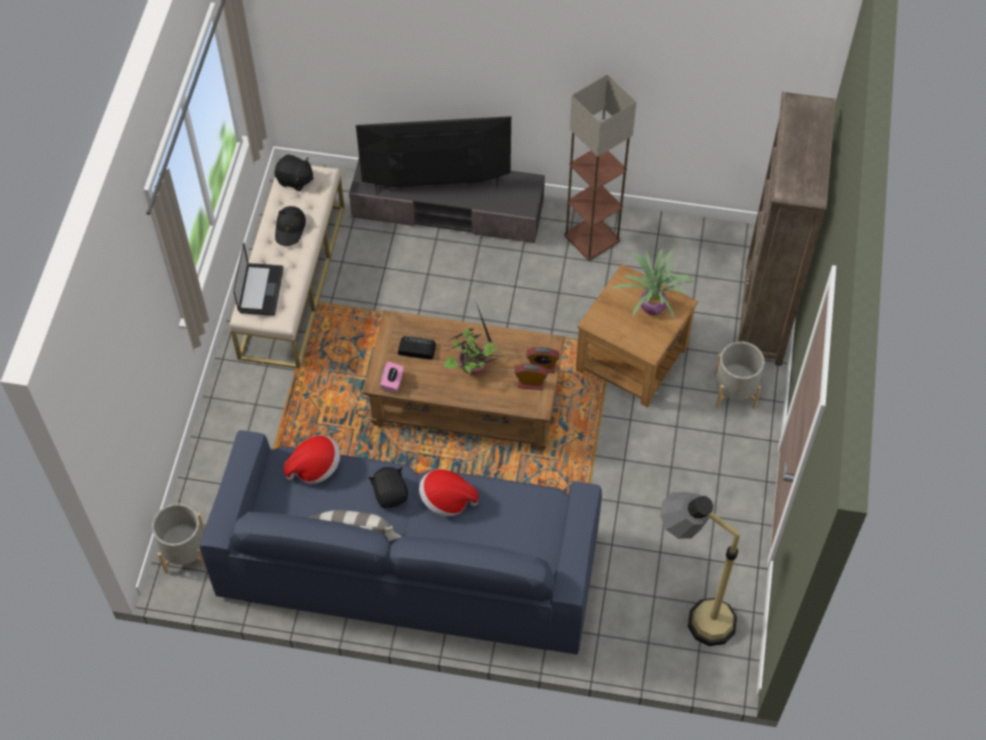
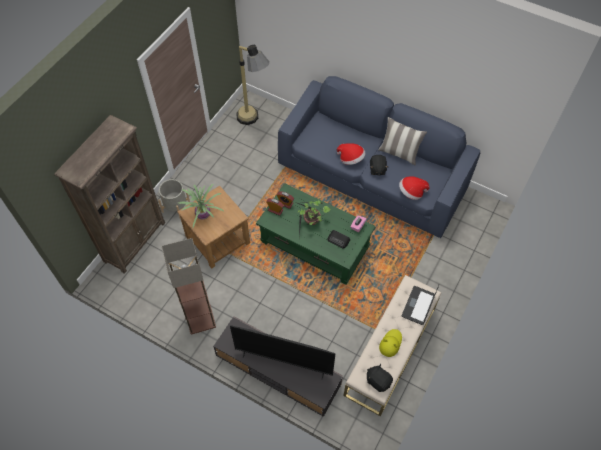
camera: 160 degrees left, 0 degrees up
grey planter [152,503,206,574] -> none
black hat [275,206,306,246] -> yellow hat [379,329,402,357]
brown coffee table [363,310,565,451] -> green coffee table [256,183,376,285]

